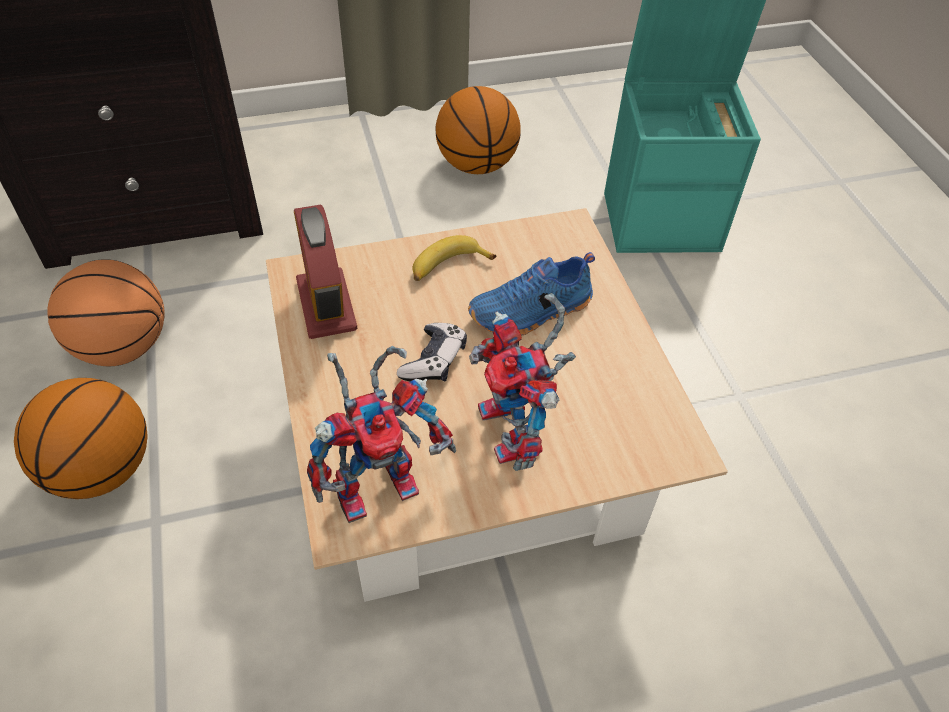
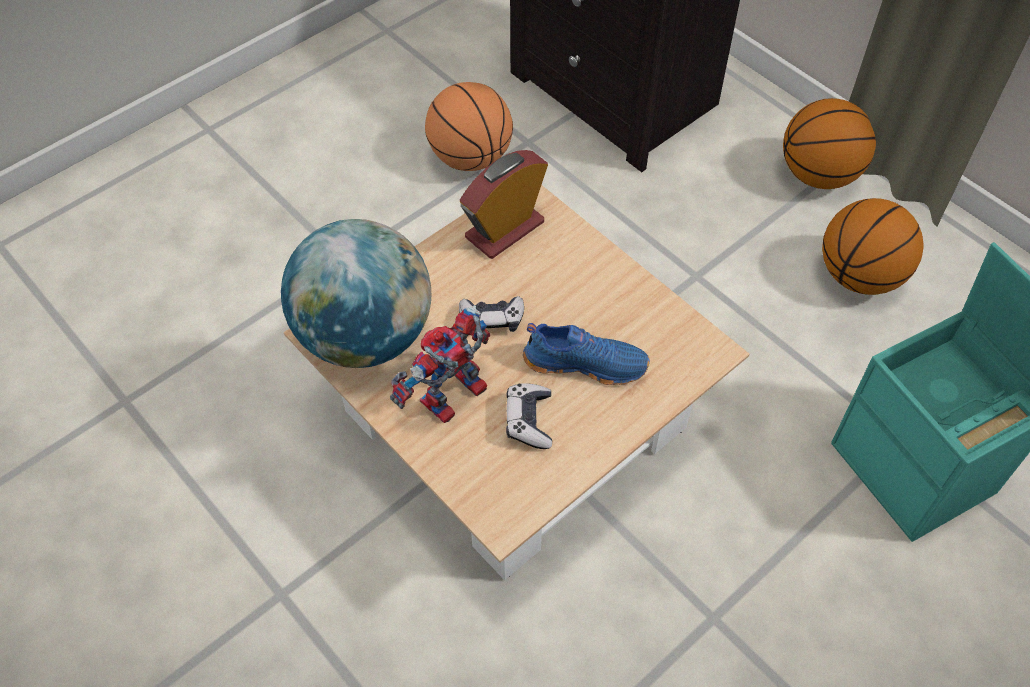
camera: 65 degrees right, 5 degrees up
basketball [14,378,148,499] -> basketball moved to [783,98,876,189]
toy robot [307,345,456,523] -> globe [281,219,431,368]
banana [412,235,496,281] -> none
blue shoe [468,252,595,336] -> blue shoe turned 150 degrees clockwise [523,323,650,385]
none -> game controller [506,383,552,449]

